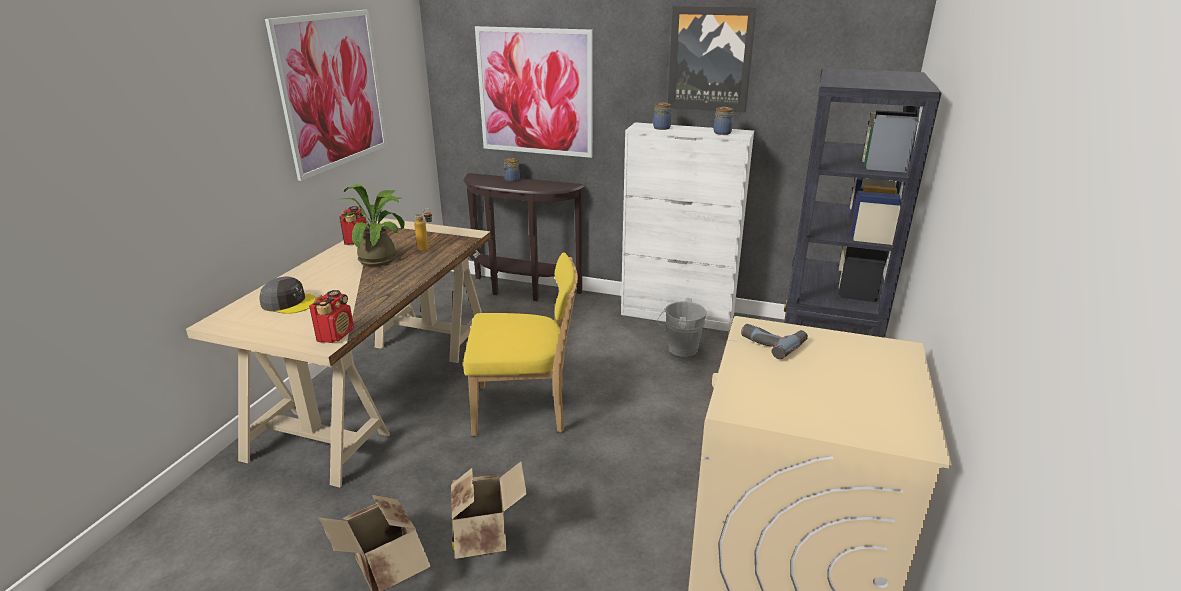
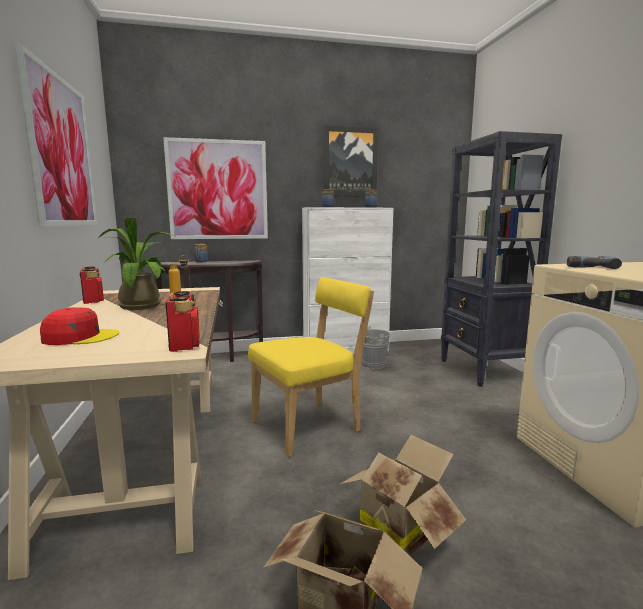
camera: 30 degrees left, 15 degrees down
grey cap [259,276,316,314] -> red cap [40,307,119,345]

